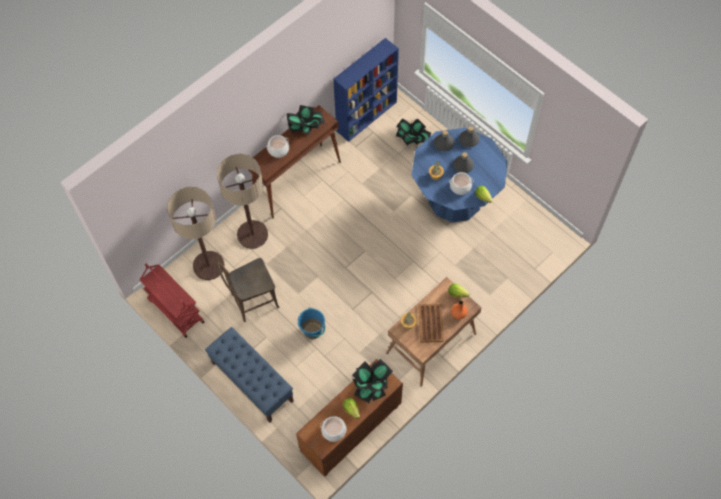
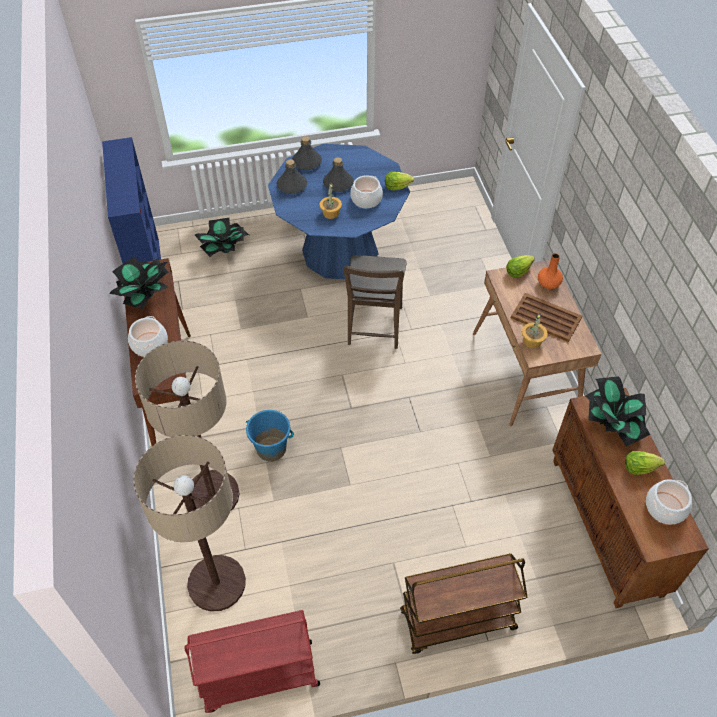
camera: 60 degrees left, 10 degrees down
blue bench [205,327,294,423] -> brown cart [400,553,528,654]
brown chair [216,258,280,322] -> brown chair moved to [344,255,407,349]
blue bucket [298,308,325,339] -> blue bucket moved to [246,410,294,462]

